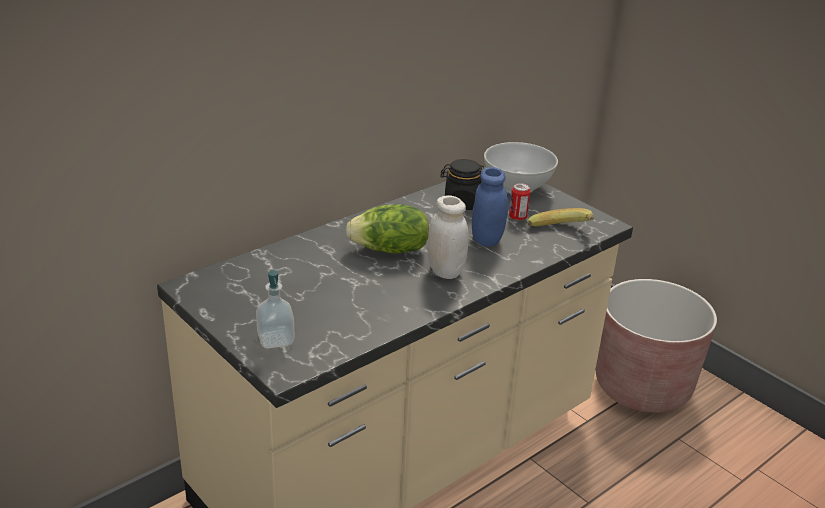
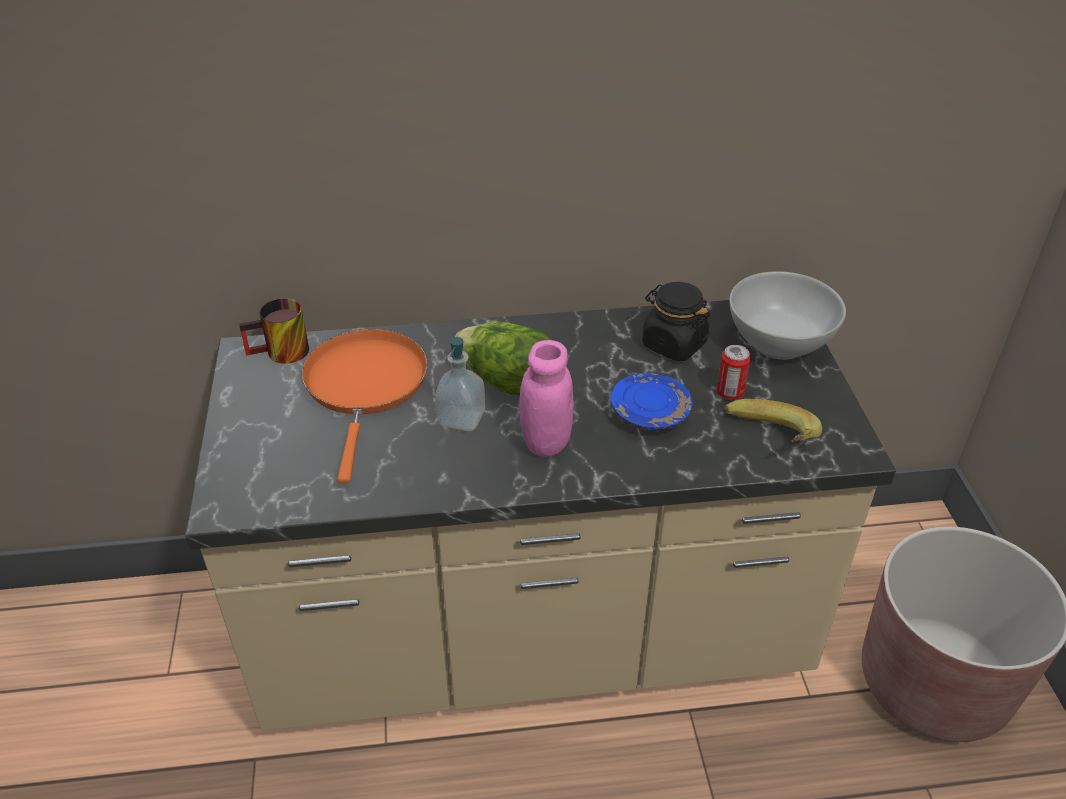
camera: 35 degrees right, 10 degrees up
soap dispenser [256,270,295,349] -> soap dispenser moved to [435,337,485,431]
white jar [428,195,468,279] -> pink jar [520,340,574,457]
blue jar [472,167,508,247] -> blue plate [610,373,693,431]
none -> mug [239,298,309,364]
none -> orange frying pan [301,329,427,483]

